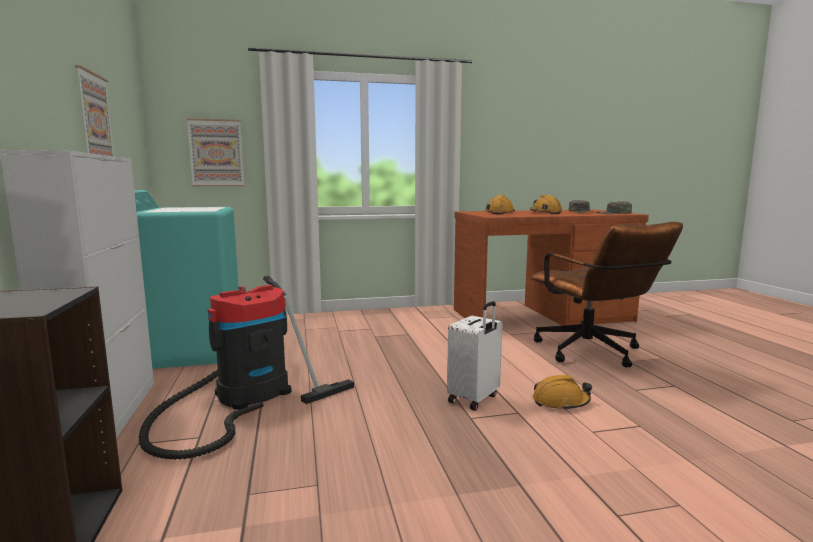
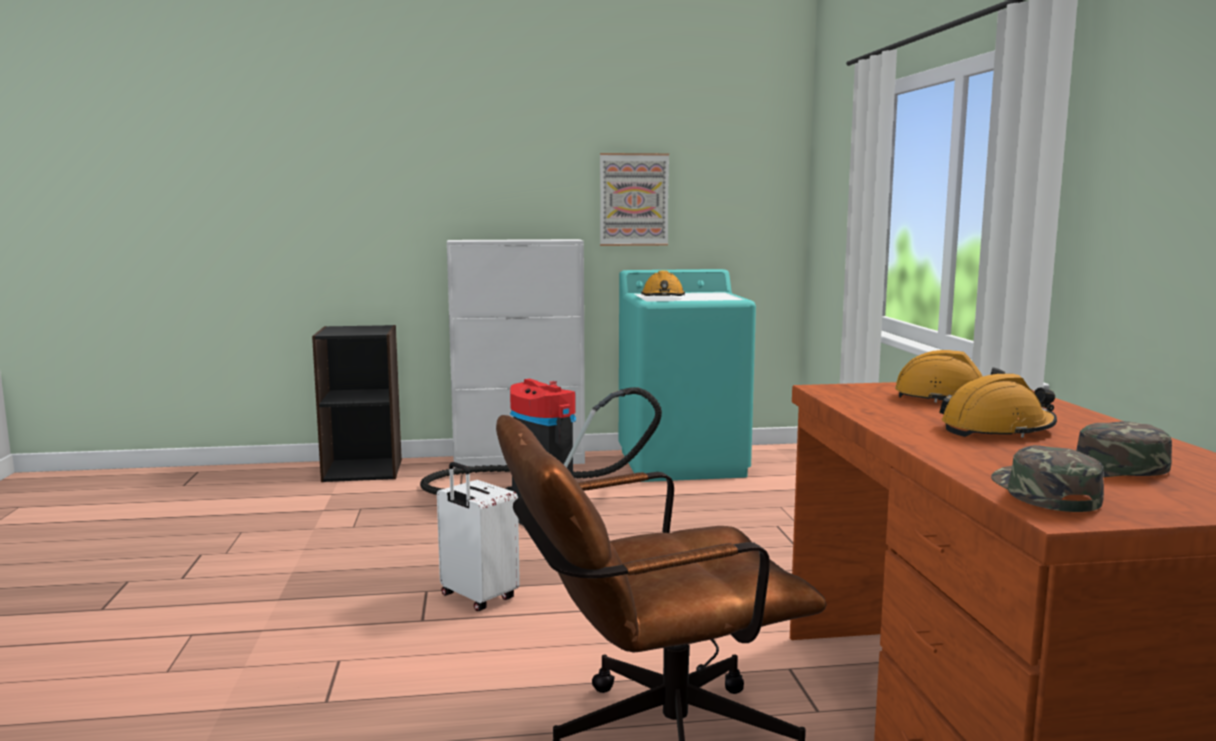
camera: 95 degrees right, 0 degrees up
picture [187,119,244,186] -> none
orange hard hat [533,375,592,411] -> orange hard hat moved to [641,270,685,296]

